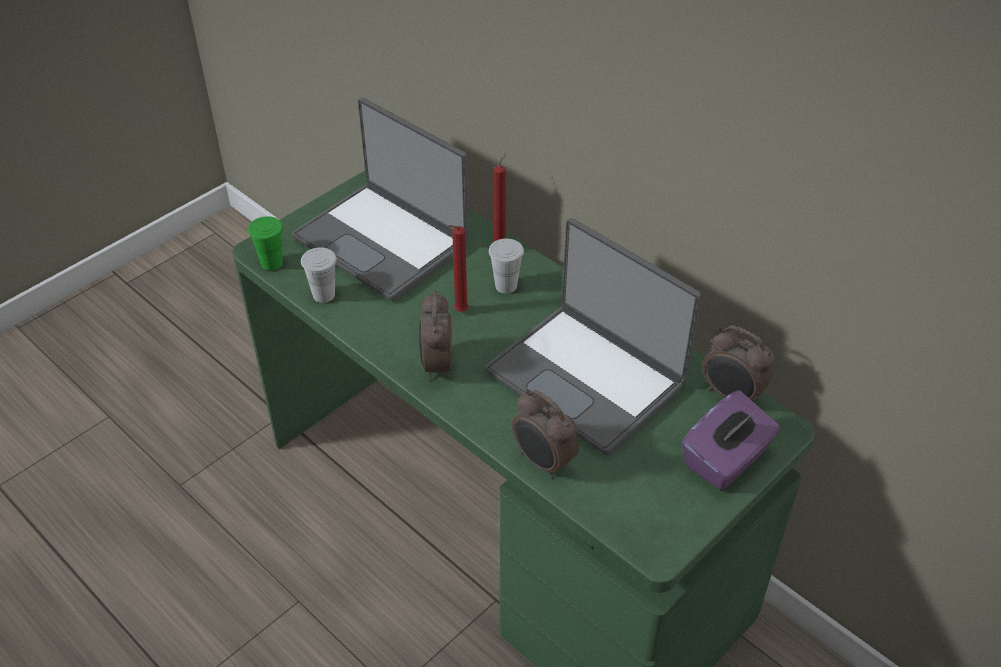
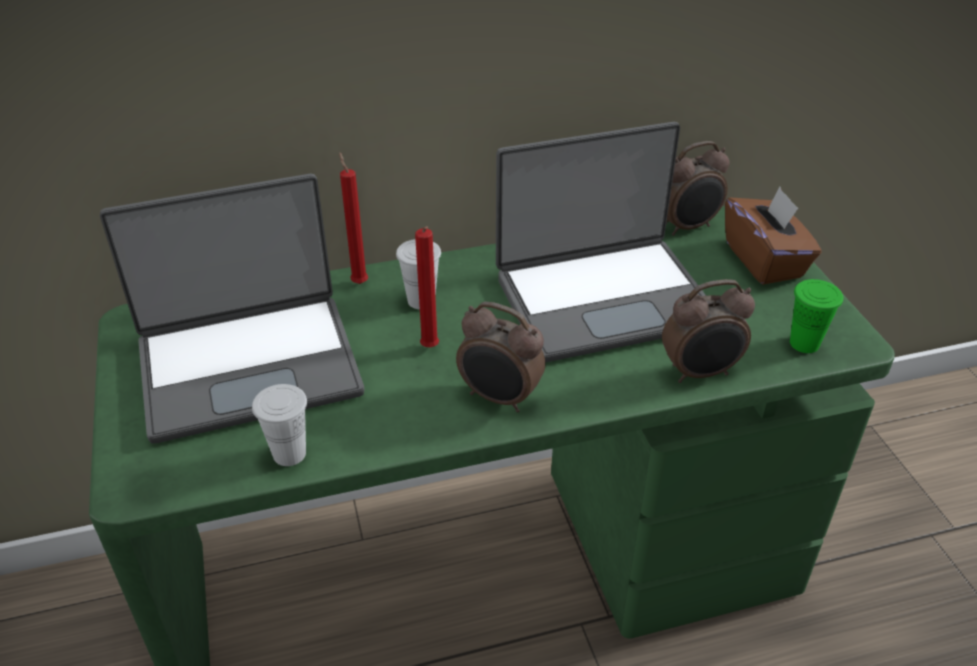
camera: 60 degrees left, 5 degrees down
green cup [248,216,283,271] -> green cup moved to [790,279,843,353]
purple tissue box [682,391,780,490] -> brown tissue box [725,187,822,285]

